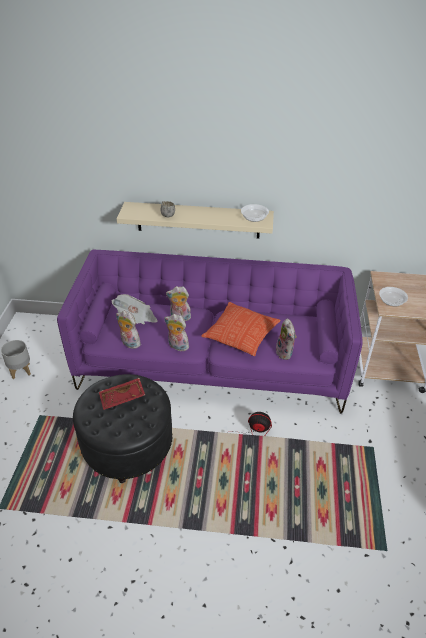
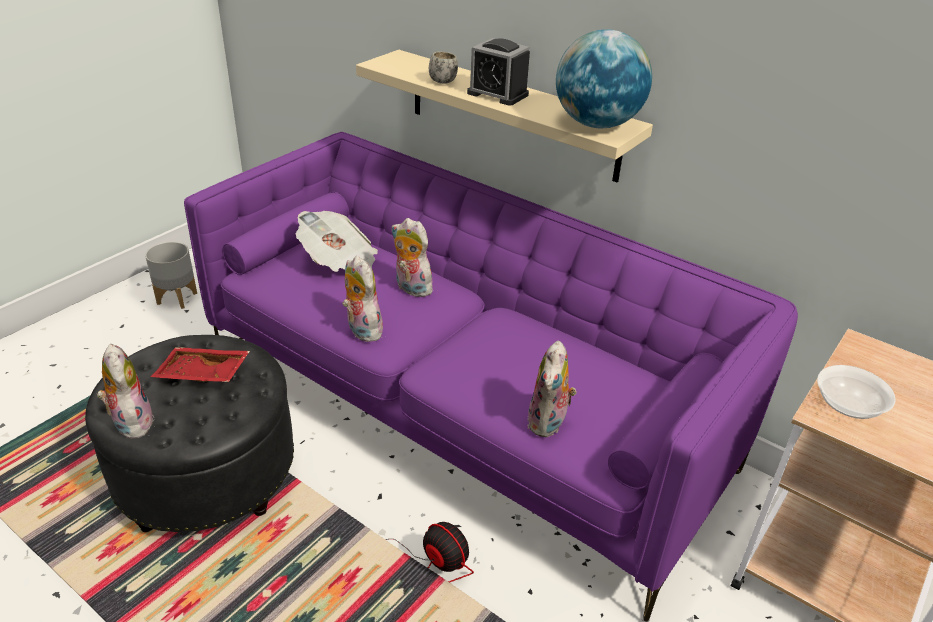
camera: 30 degrees right, 5 degrees down
plush toy [116,311,141,349] -> plush toy moved to [97,344,154,438]
orange pillow [201,302,281,356] -> none
bowl [241,204,269,222] -> globe [556,29,652,128]
none -> alarm clock [467,38,530,106]

